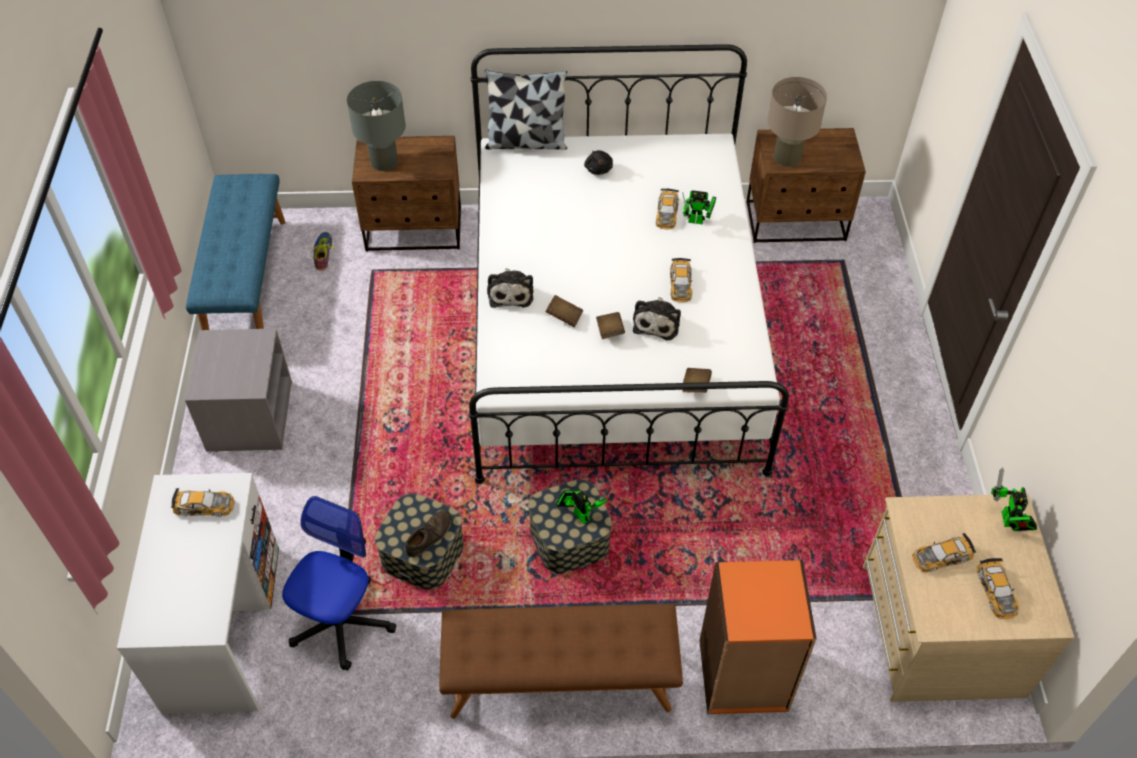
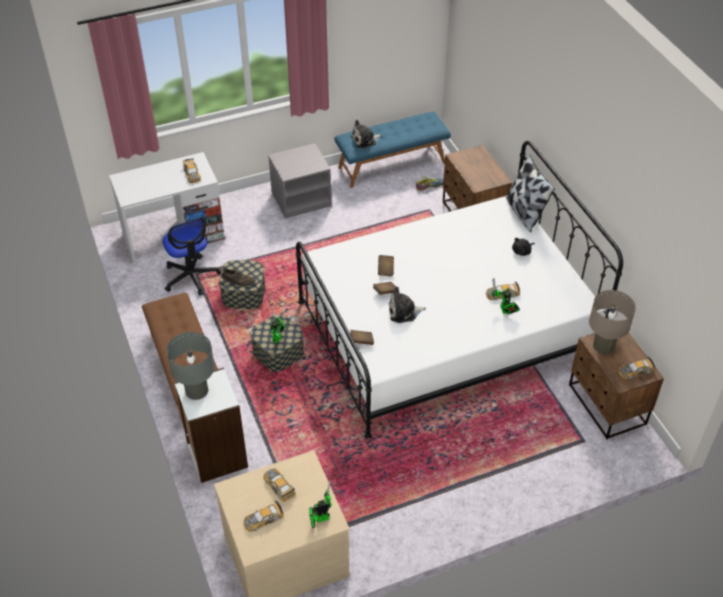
camera: 70 degrees right, 5 degrees down
office chair [282,496,396,671] -> office chair turned 60 degrees clockwise [163,218,222,296]
grey table lamp [347,81,406,171] -> grey table lamp moved to [166,332,215,400]
plush toy [487,268,533,308] -> plush toy moved to [351,120,381,149]
toy car [670,258,692,302] -> toy car moved to [618,356,655,379]
orange bookcase [699,560,817,714] -> white bookcase [174,368,248,483]

